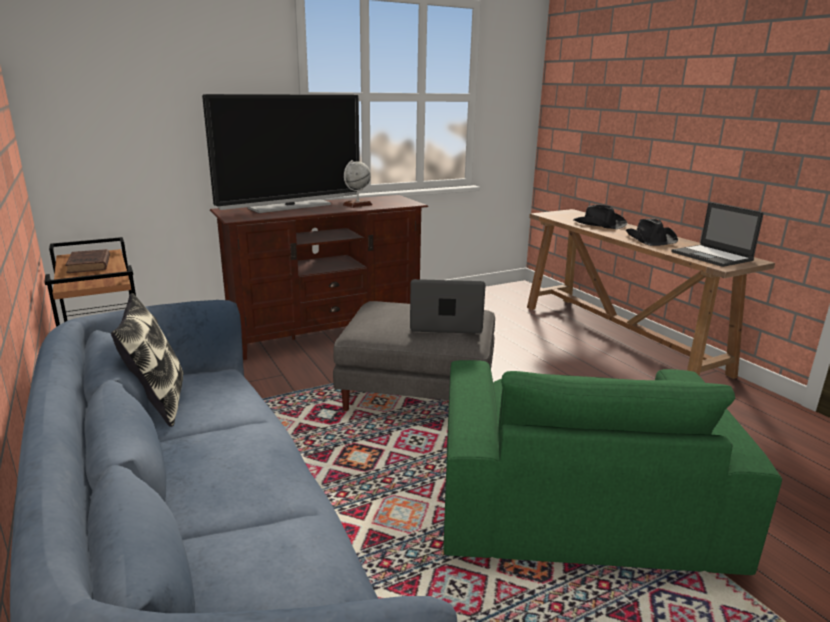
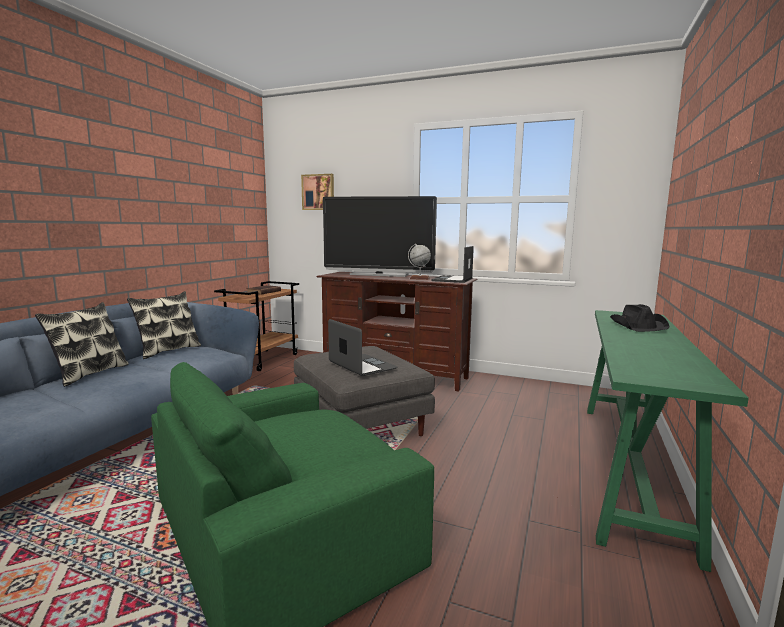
camera: 50 degrees right, 10 degrees down
brown console table [527,209,775,379] -> green console table [587,310,749,572]
black hat [626,219,678,246] -> none
laptop [671,202,764,267] -> laptop moved to [431,246,474,283]
none -> pillow [35,302,128,387]
none -> picture [301,174,334,210]

